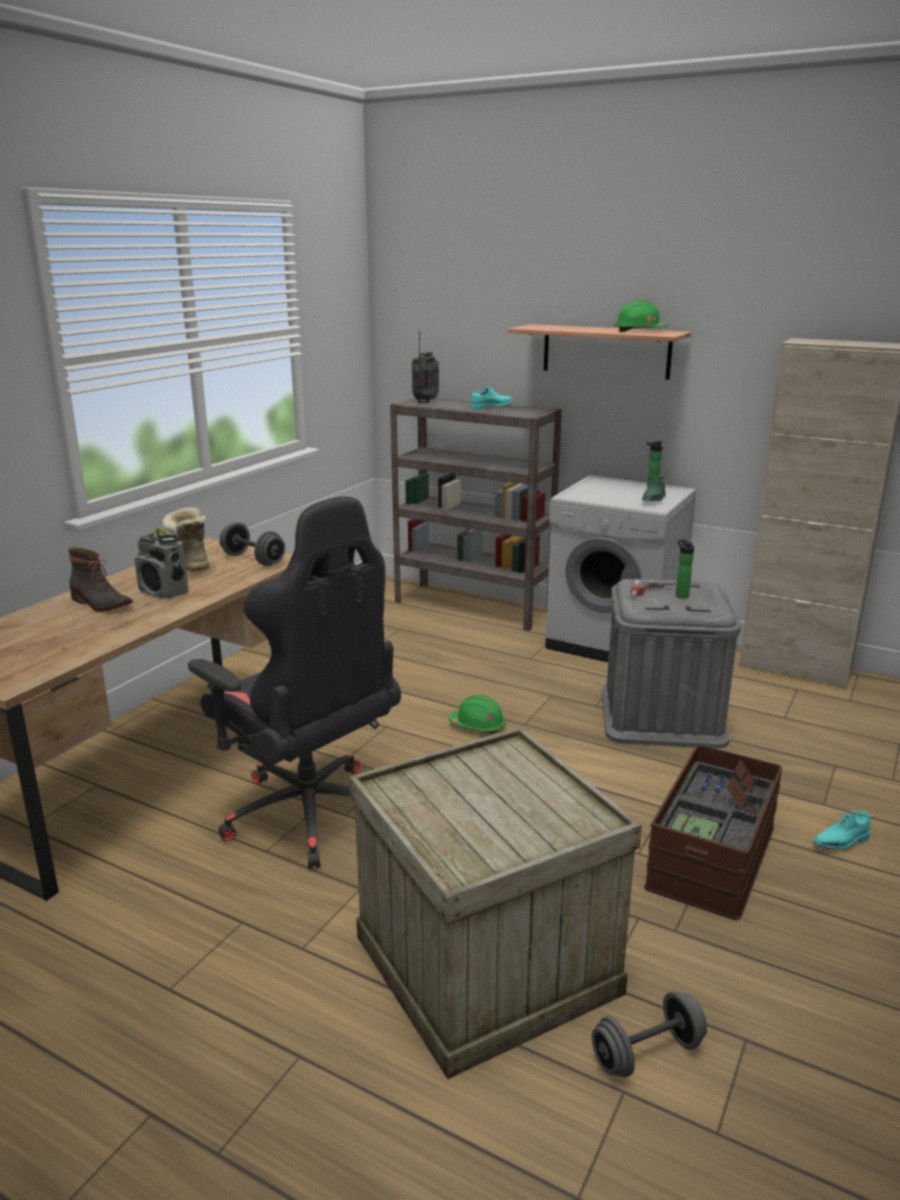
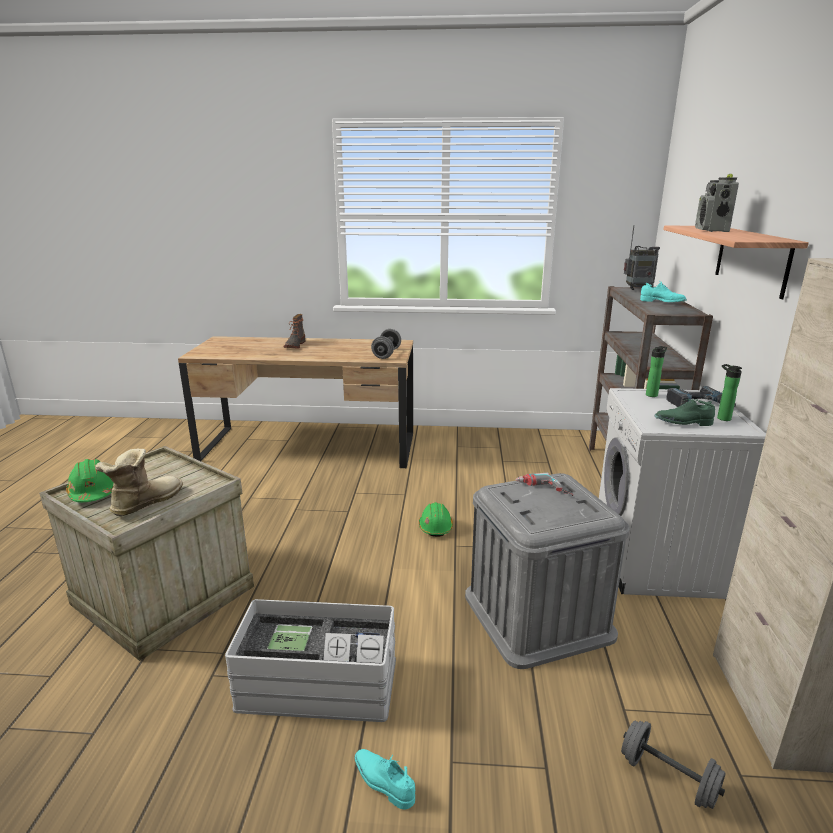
camera: 65 degrees right, 0 degrees up
radio [134,528,189,599] -> radio moved to [695,174,739,232]
boot [162,507,209,571] -> boot moved to [95,449,183,516]
black office chair [188,497,401,868] -> none
grey dumbbell [592,991,707,1077] -> grey dumbbell moved to [621,721,726,809]
green hard hat [614,300,668,332] -> green hard hat moved to [66,459,114,502]
brown storage box [644,745,782,920] -> grey storage box [225,599,396,722]
bottle [676,540,694,598] -> bottle moved to [646,346,667,397]
none -> power drill [666,386,736,407]

